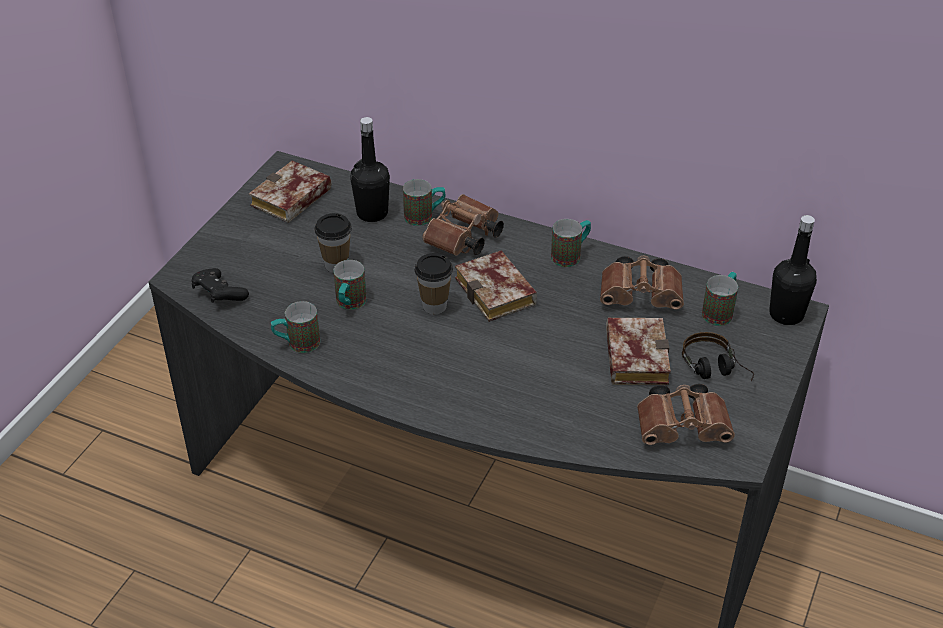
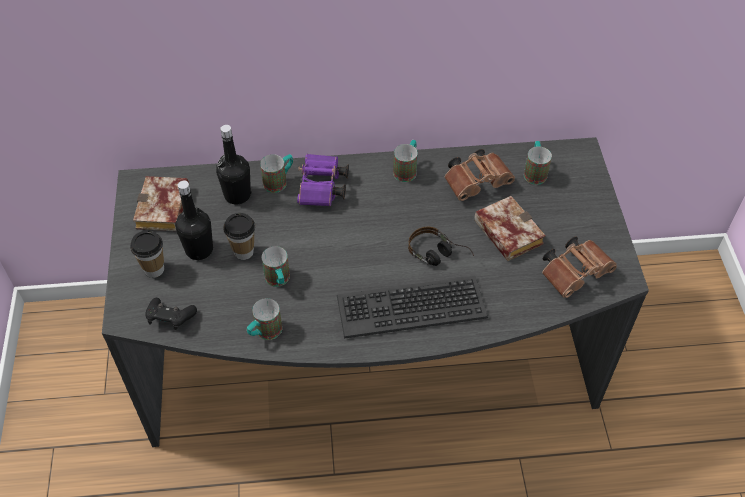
camera: 30 degrees left, 10 degrees up
cup [414,253,453,314] -> cup moved to [130,230,164,278]
brown binoculars [422,194,504,256] -> purple binoculars [297,154,349,206]
book [455,250,537,322] -> none
headphones [682,332,754,382] -> headphones moved to [408,227,474,266]
black bottle [769,215,817,325] -> black bottle moved to [175,180,213,260]
none -> keyboard [337,276,488,339]

